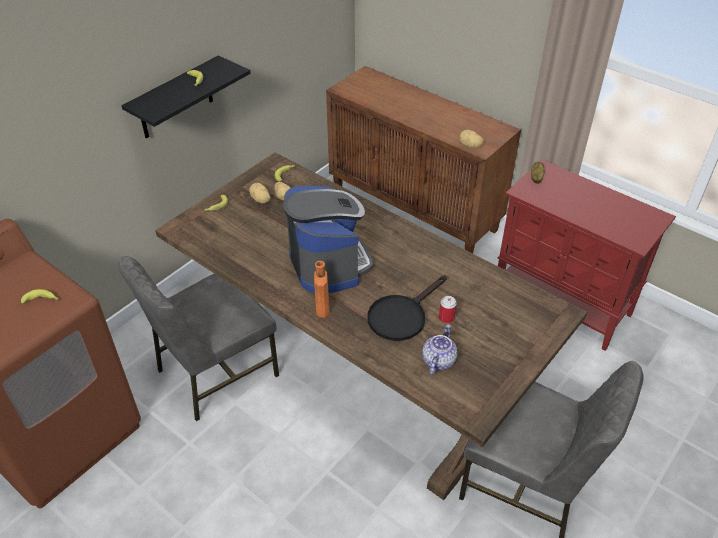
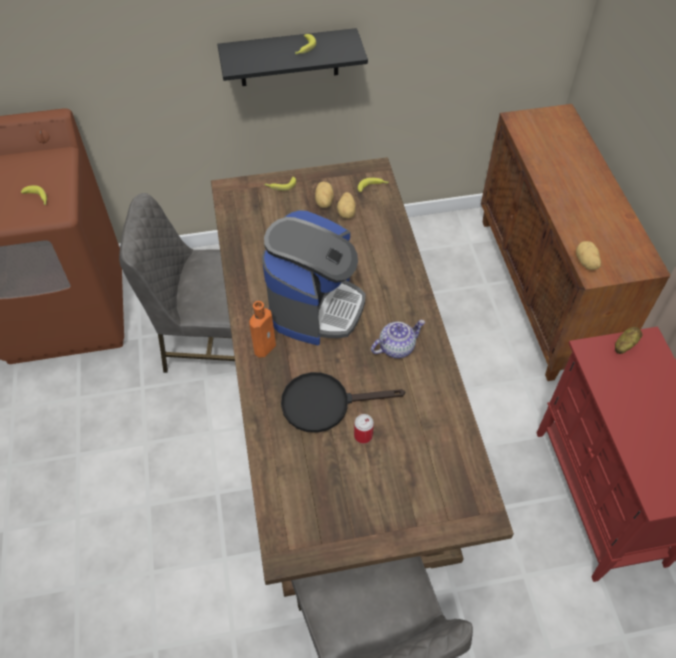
camera: 40 degrees right, 10 degrees up
teapot [422,324,458,375] -> teapot moved to [371,320,425,358]

